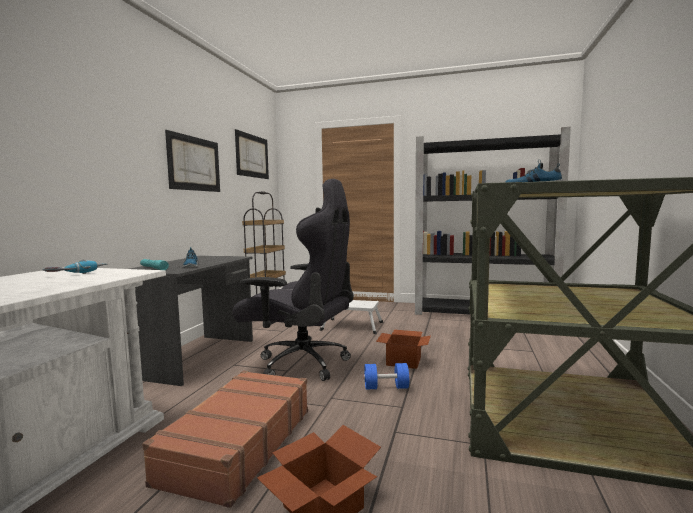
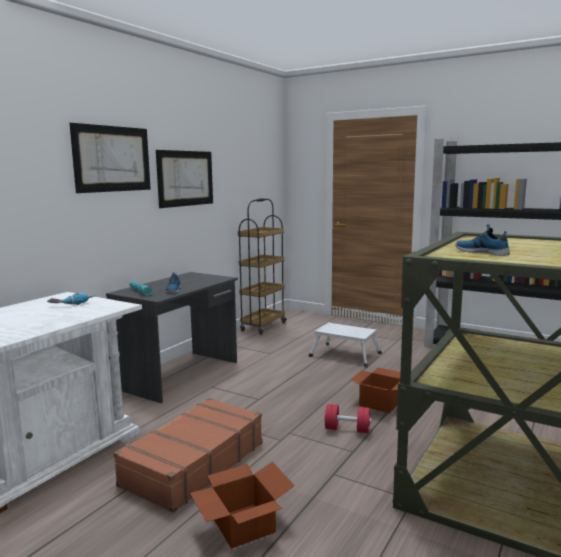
camera: 15 degrees right, 5 degrees up
black office chair [232,179,354,381] -> none
picture [235,129,269,179] -> picture moved to [70,123,151,193]
blue dumbbell [363,363,409,389] -> red dumbbell [325,404,371,433]

